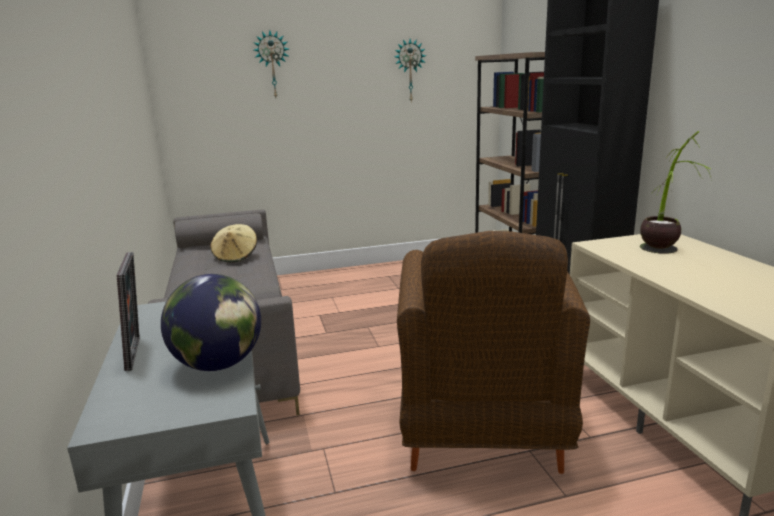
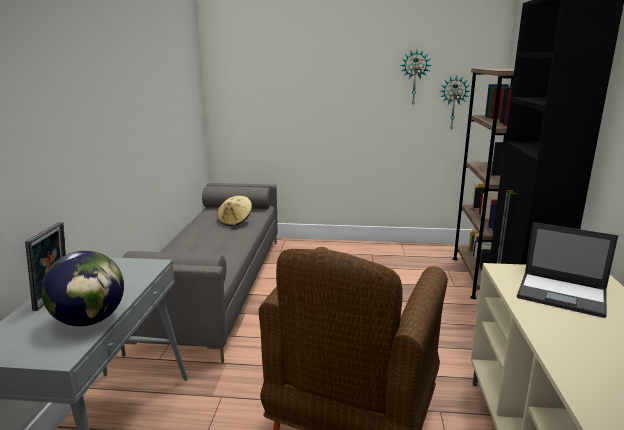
camera: 20 degrees right, 0 degrees up
wall clock [253,30,289,97] -> wall clock moved to [440,75,470,131]
potted plant [640,131,712,254] -> laptop [517,222,618,318]

